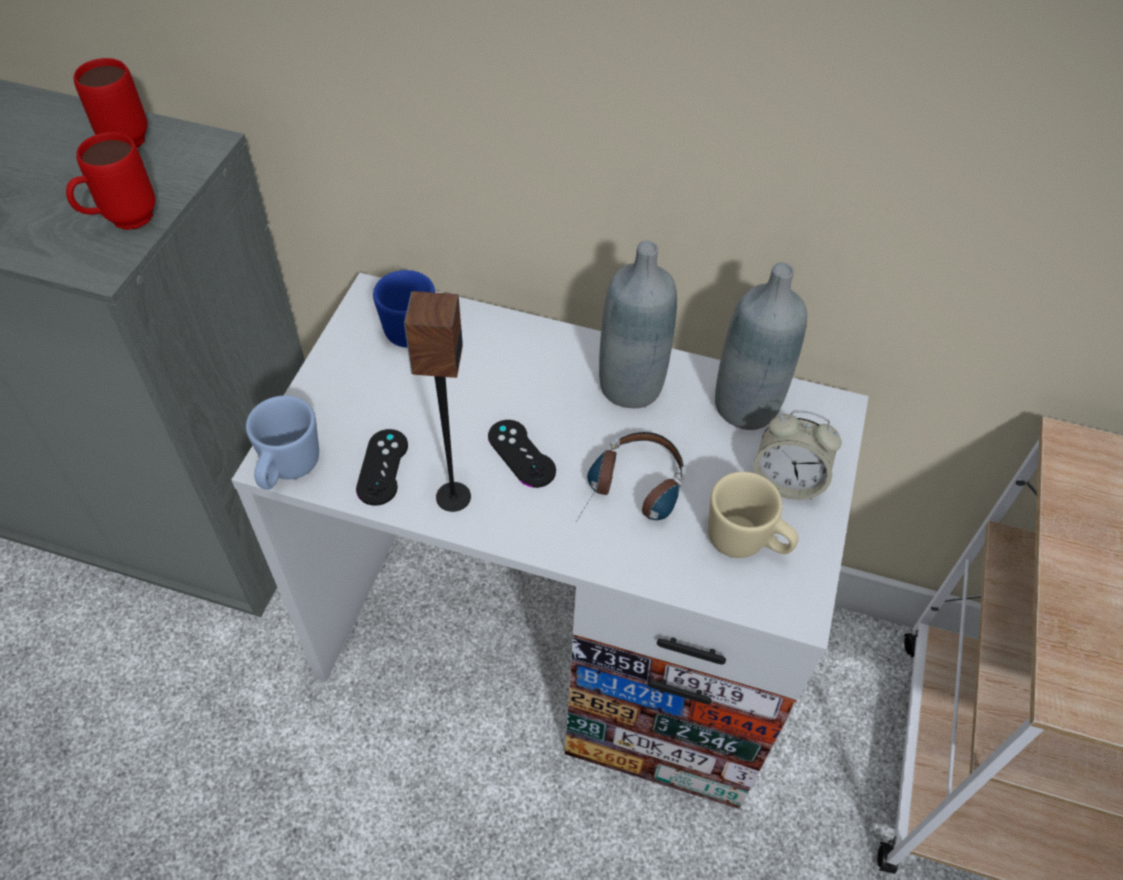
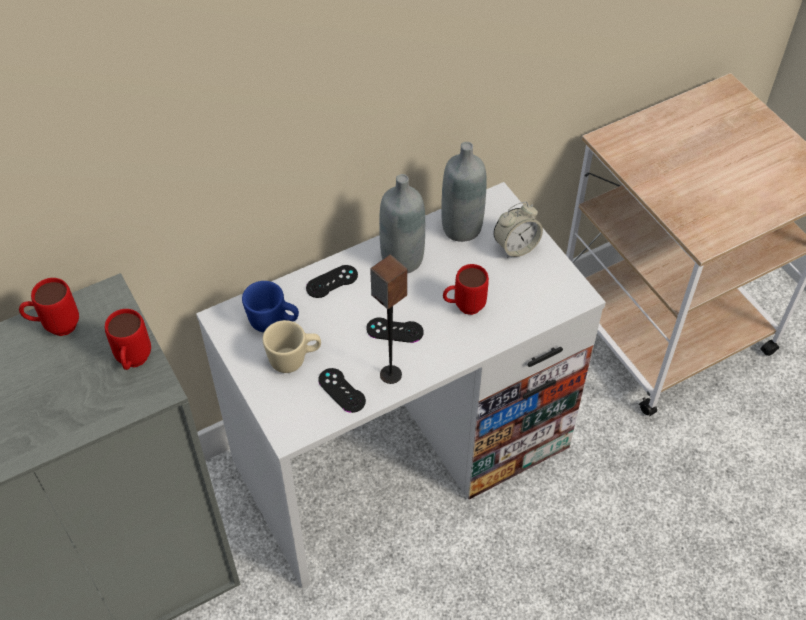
camera: 45 degrees left, 0 degrees up
blue mug [246,396,319,490] -> none
headphones [576,432,686,522] -> red mug [443,264,489,315]
beige mug [708,472,798,558] -> beige mug moved to [263,320,321,373]
none -> black game controller [306,265,358,298]

